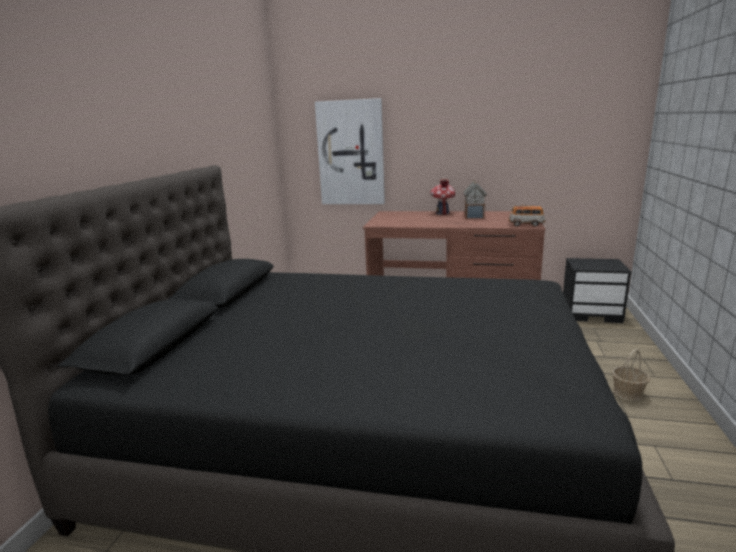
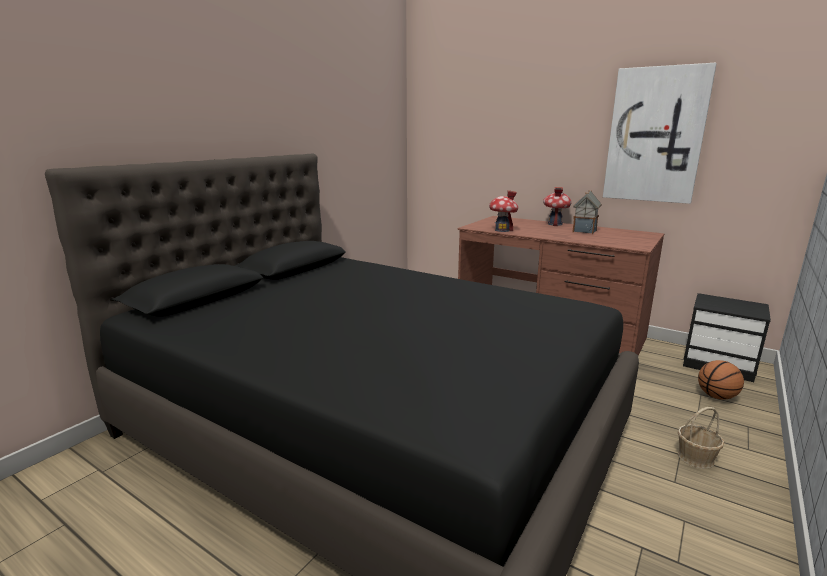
camera: 20 degrees right, 0 degrees up
picture [315,98,385,204] -> picture moved to [603,63,717,204]
toy car [508,205,545,227] -> none
none -> toy house [489,190,518,232]
none -> basketball [698,360,744,400]

